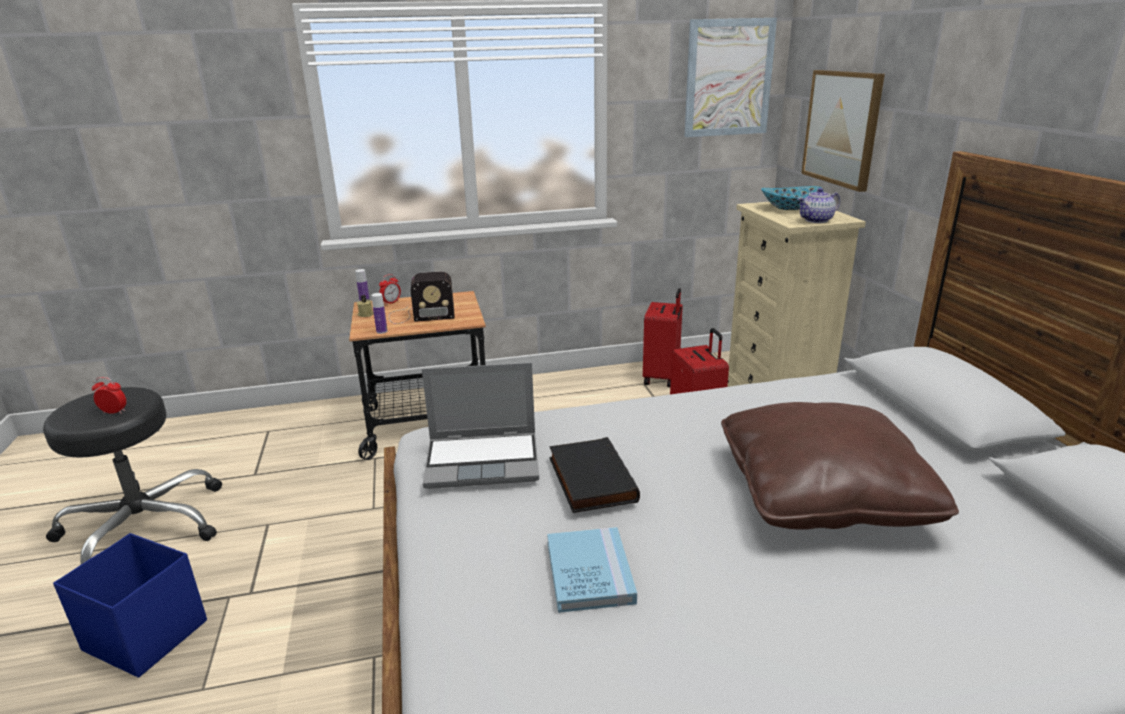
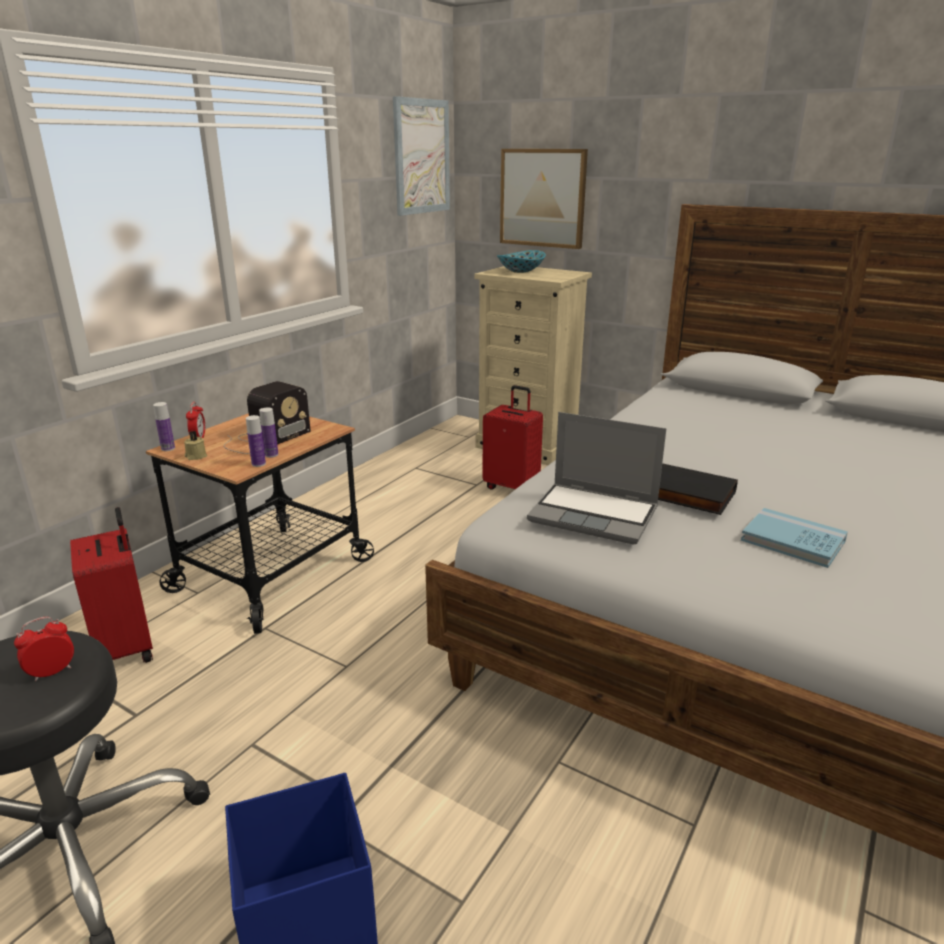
camera: 45 degrees left, 0 degrees up
laptop [422,363,539,489] -> laptop turned 75 degrees clockwise [527,412,667,545]
red suitcase [643,288,683,387] -> red suitcase moved to [70,507,153,663]
brown pillow [721,402,959,530] -> none
teapot [798,188,840,223] -> none
none -> bottle [259,407,278,458]

